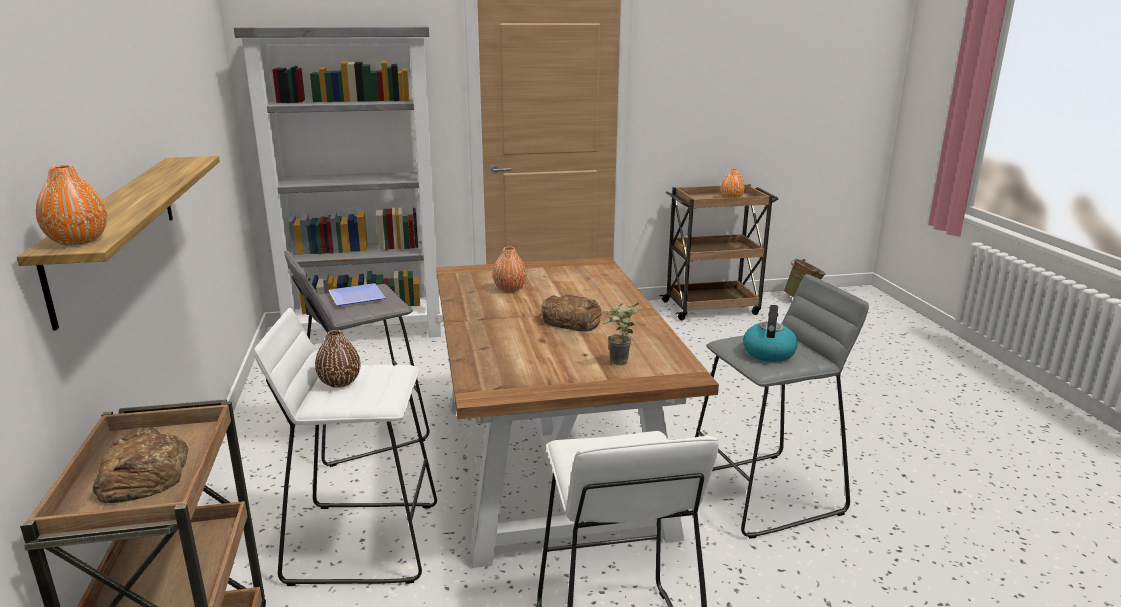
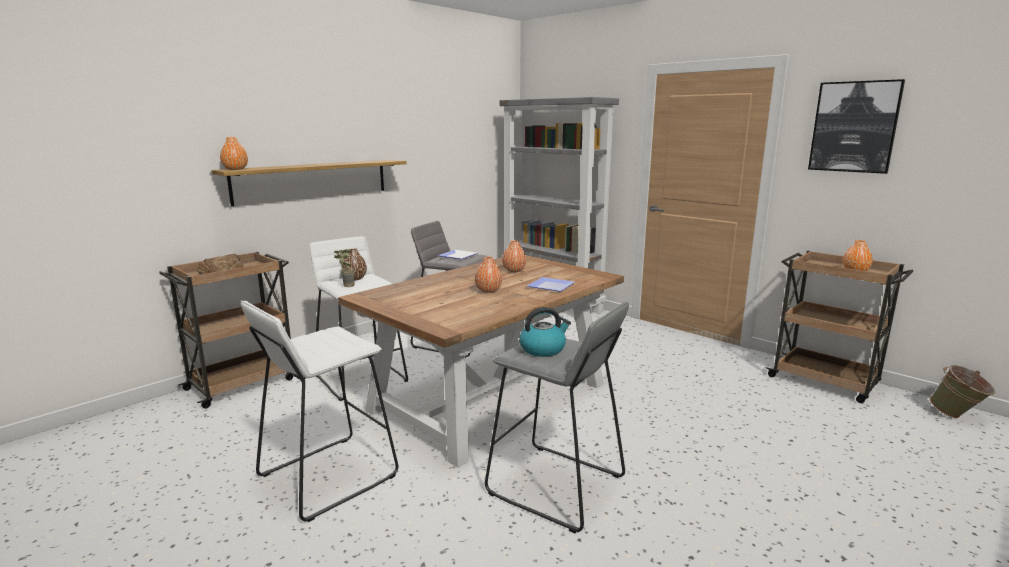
camera: 55 degrees right, 5 degrees down
bread [542,294,602,332] -> orange vase [475,257,502,293]
potted plant [603,302,640,365] -> potted plant moved to [334,249,355,287]
none -> plate [527,277,575,292]
none -> picture [808,79,905,174]

